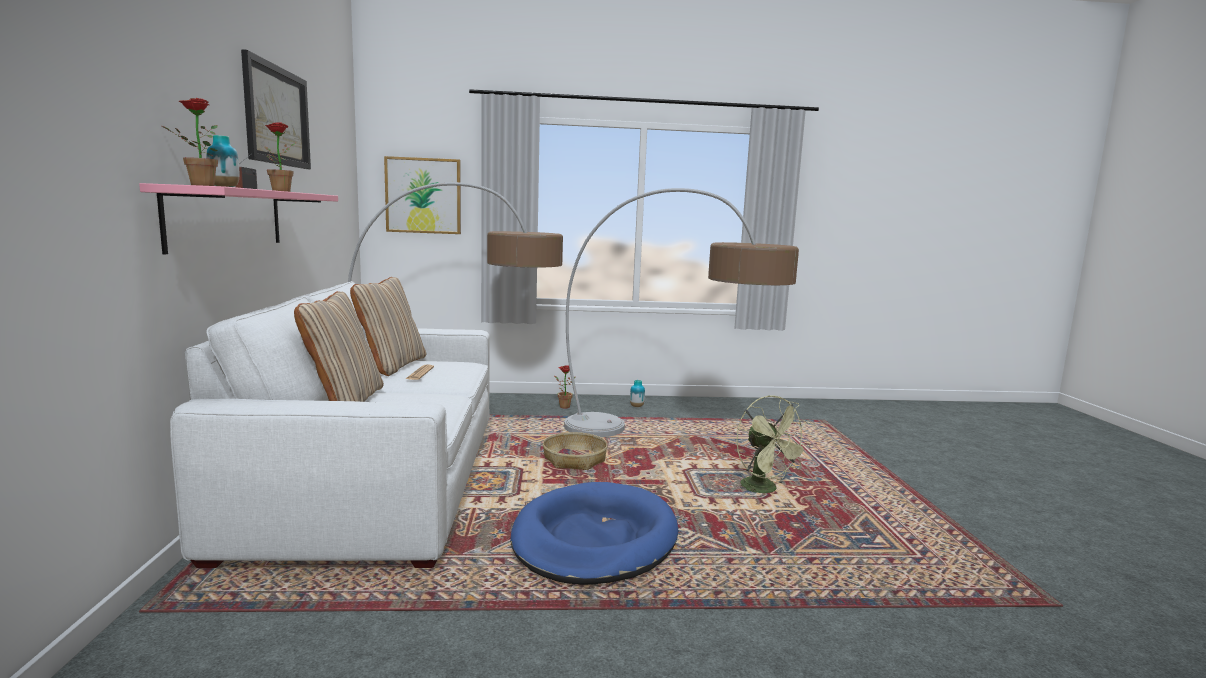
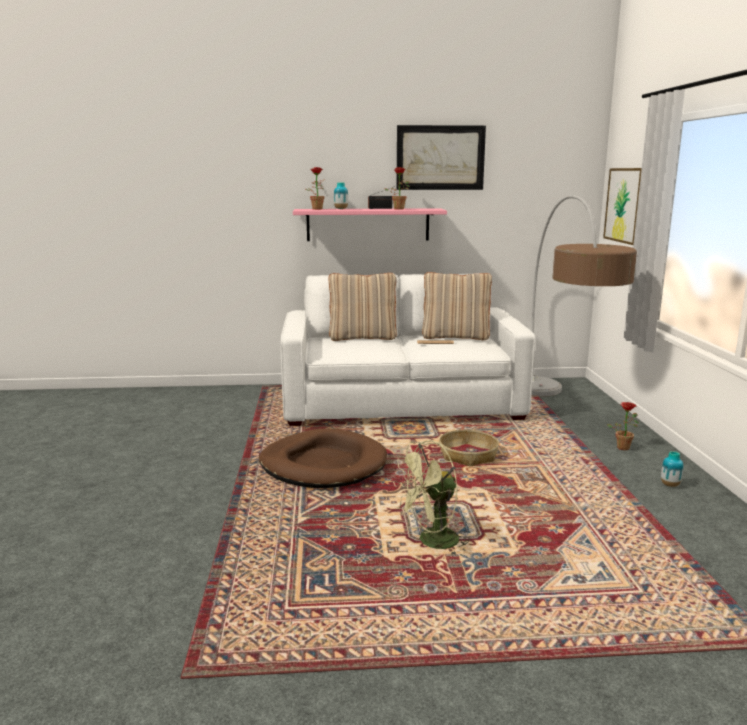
camera: 90 degrees right, 5 degrees up
blue dog bed [510,482,678,585] -> brown dog bed [259,429,387,488]
floor lamp [564,188,799,437] -> none

